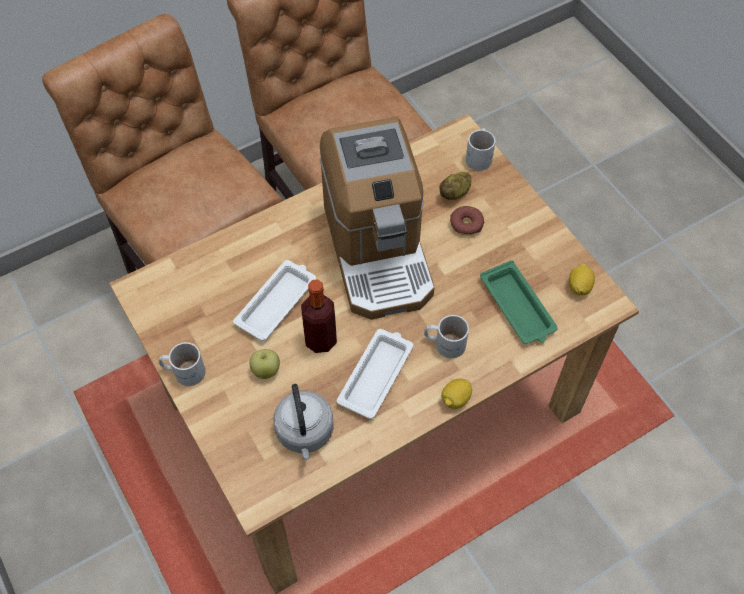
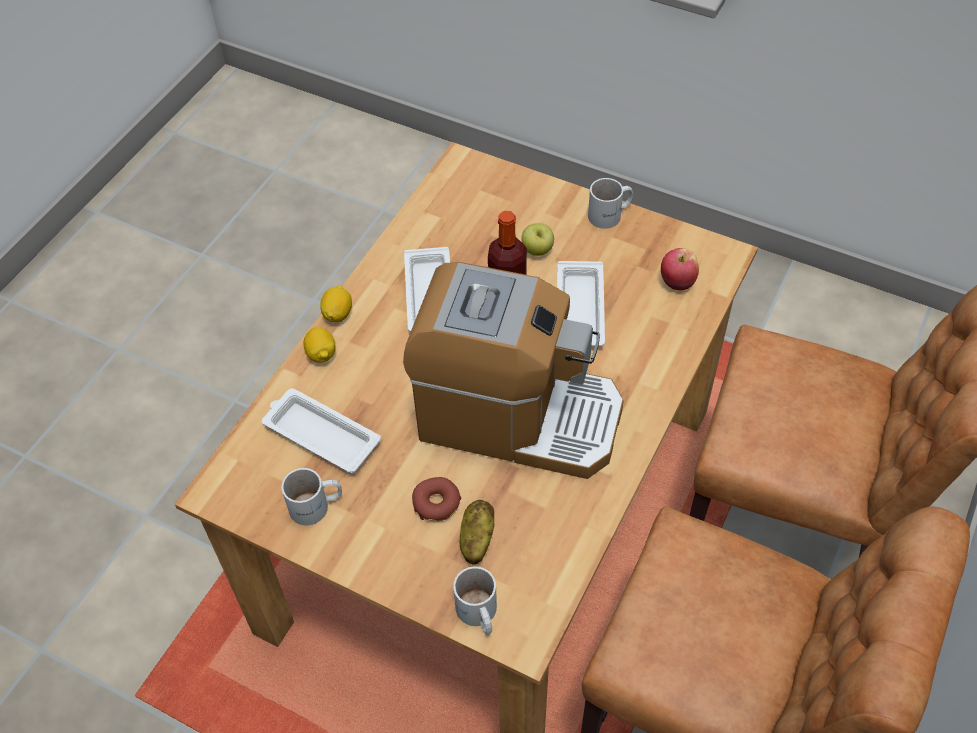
camera: 150 degrees right, 5 degrees down
grey kettle [273,384,334,460] -> none
coffee machine [320,117,435,320] -> coffee machine turned 150 degrees clockwise [403,262,624,479]
white mug [424,315,469,358] -> white mug moved to [281,468,342,525]
green tray [480,260,558,344] -> white tray [262,388,381,473]
lemon [569,264,595,295] -> lemon moved to [303,327,336,363]
none -> apple [661,248,699,290]

